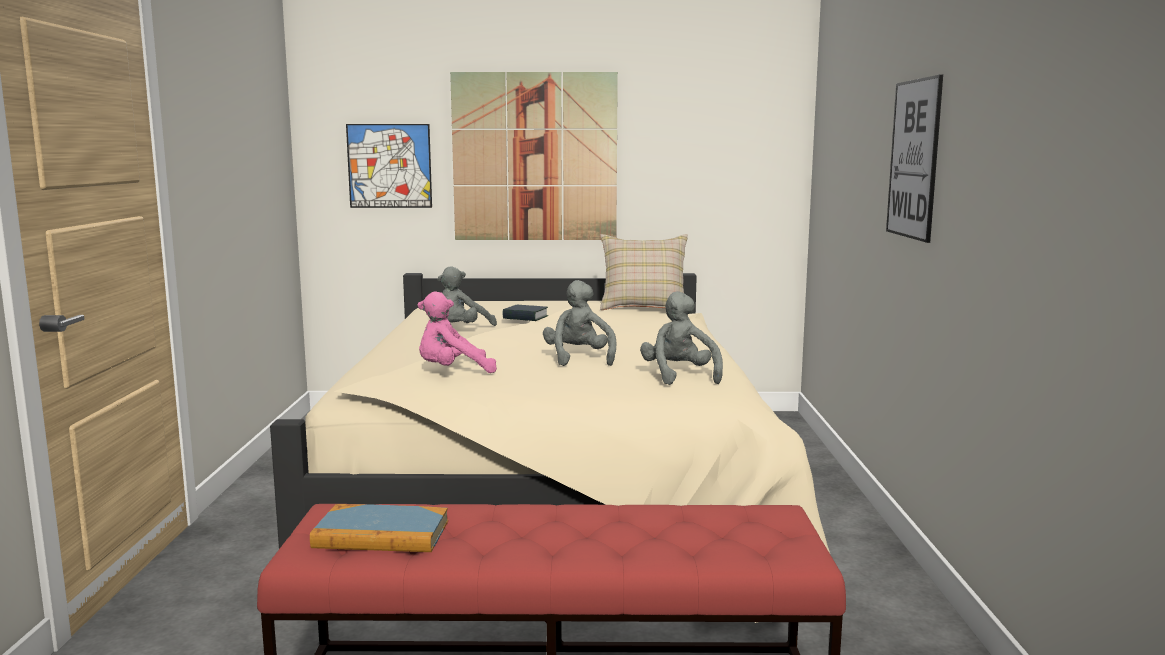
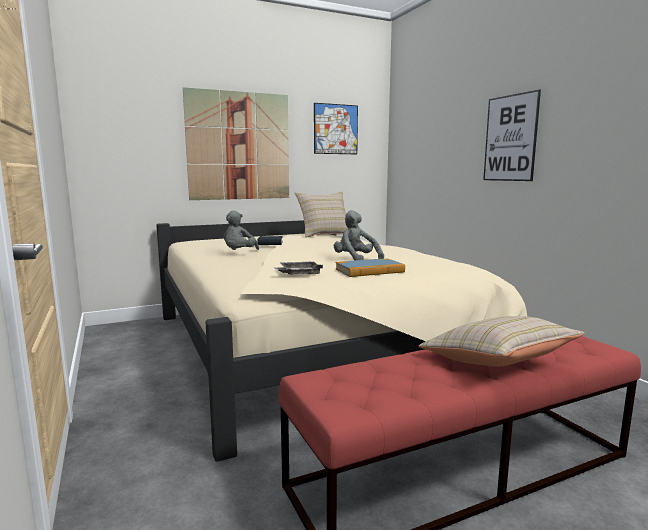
camera: 25 degrees left, 0 degrees up
book [310,504,448,552] -> book moved to [336,259,405,277]
picture [346,124,432,208] -> picture moved to [314,103,358,154]
pink plush toy [418,291,497,373] -> grey tray [274,262,323,275]
grey plush toy [640,291,723,385] -> none
none -> beige pillow [419,316,585,367]

